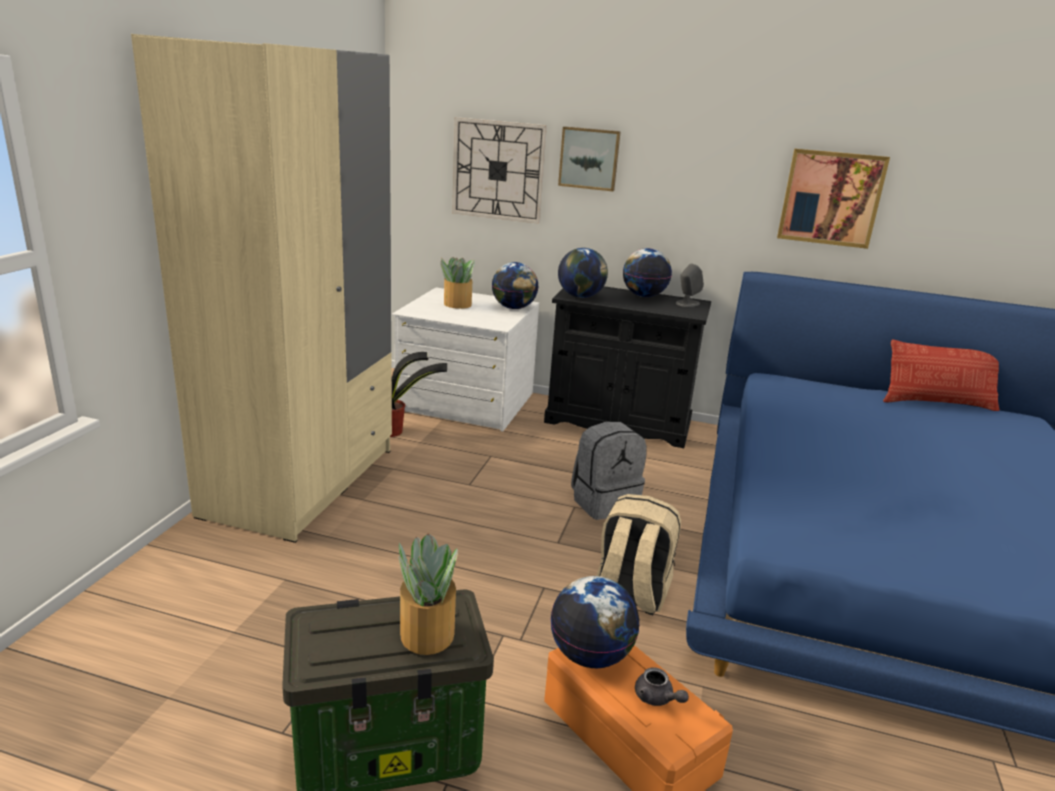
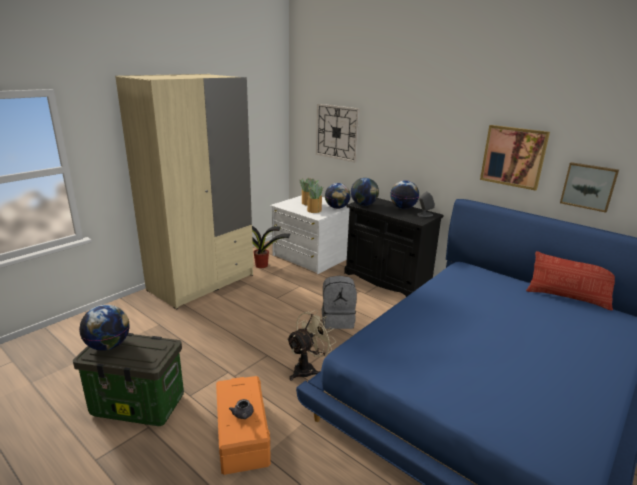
camera: 25 degrees right, 0 degrees up
potted plant [399,533,458,655] -> potted plant moved to [307,183,323,213]
globe [550,576,640,668] -> globe moved to [79,304,129,351]
picture [558,126,621,191] -> picture moved to [560,162,619,213]
beige backpack [596,494,681,615] -> beige fan [286,310,336,381]

